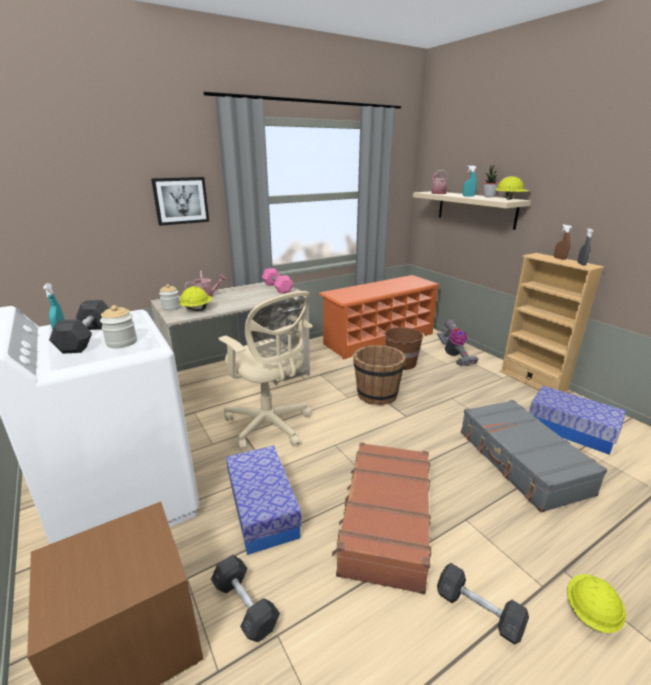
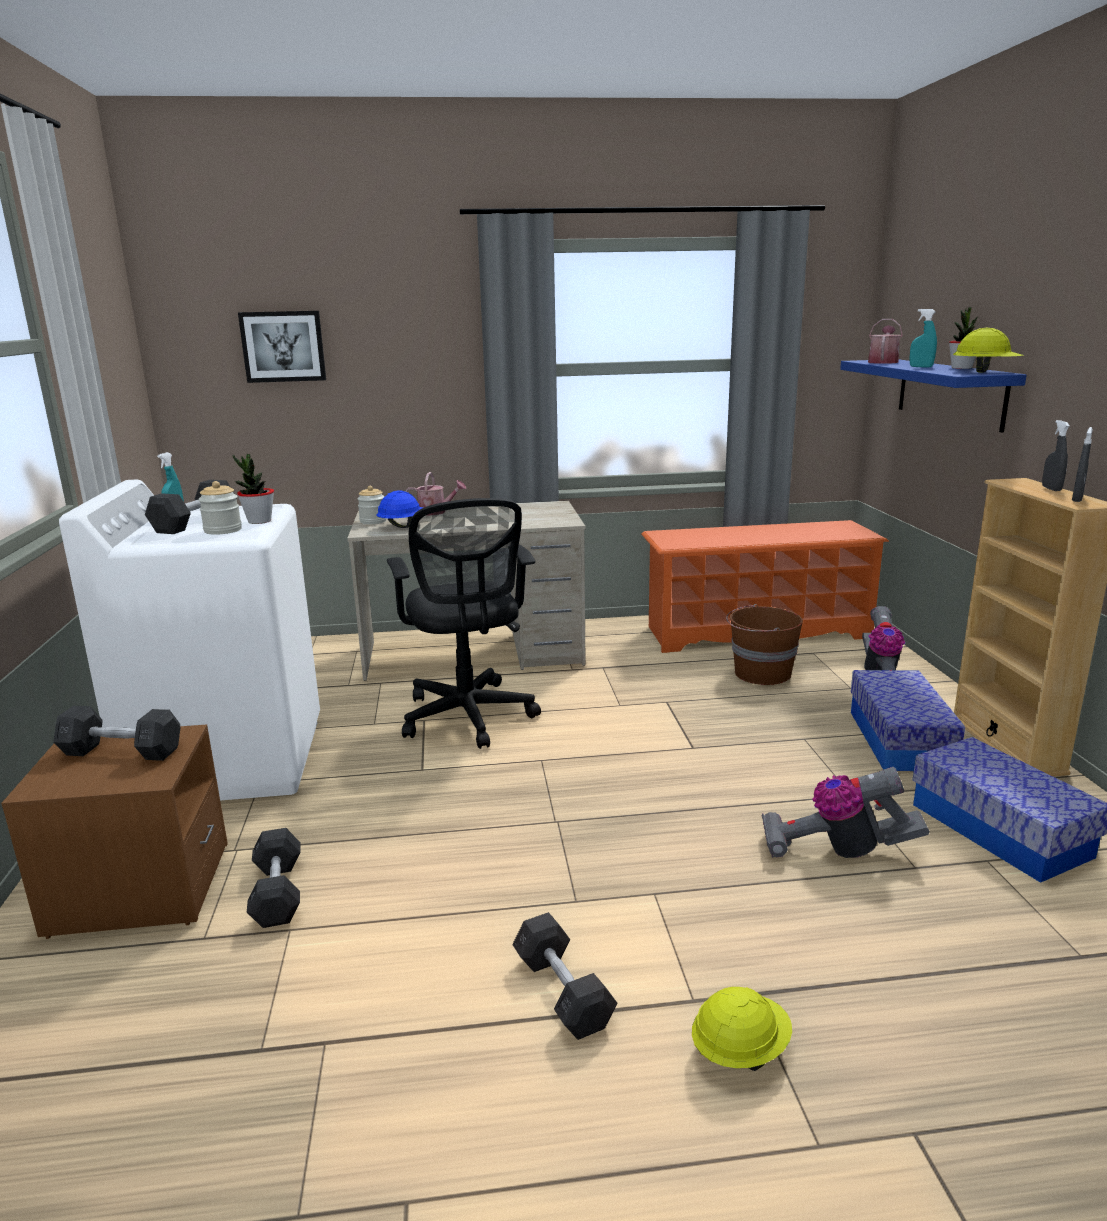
camera: 25 degrees right, 5 degrees down
picture [151,177,209,226] -> picture moved to [238,311,326,383]
yellow hard hat [179,286,212,311] -> blue hard hat [376,490,424,528]
beige office chair [218,291,313,450] -> black office chair [387,498,541,749]
storage box [226,446,302,555] -> storage box moved to [851,670,965,771]
pink dumbbell [262,268,293,294] -> none
brown suitcase [332,442,431,594] -> none
brown bucket [353,345,406,405] -> none
beige shelf [413,191,531,230] -> blue shelf [840,360,1027,433]
grey suitcase [461,400,607,513] -> vacuum cleaner [761,767,930,858]
brown spray bottle [554,225,572,260] -> grey spray bottle [1042,420,1070,491]
none -> grey dumbbell [53,706,181,761]
none -> potted plant [232,454,274,524]

